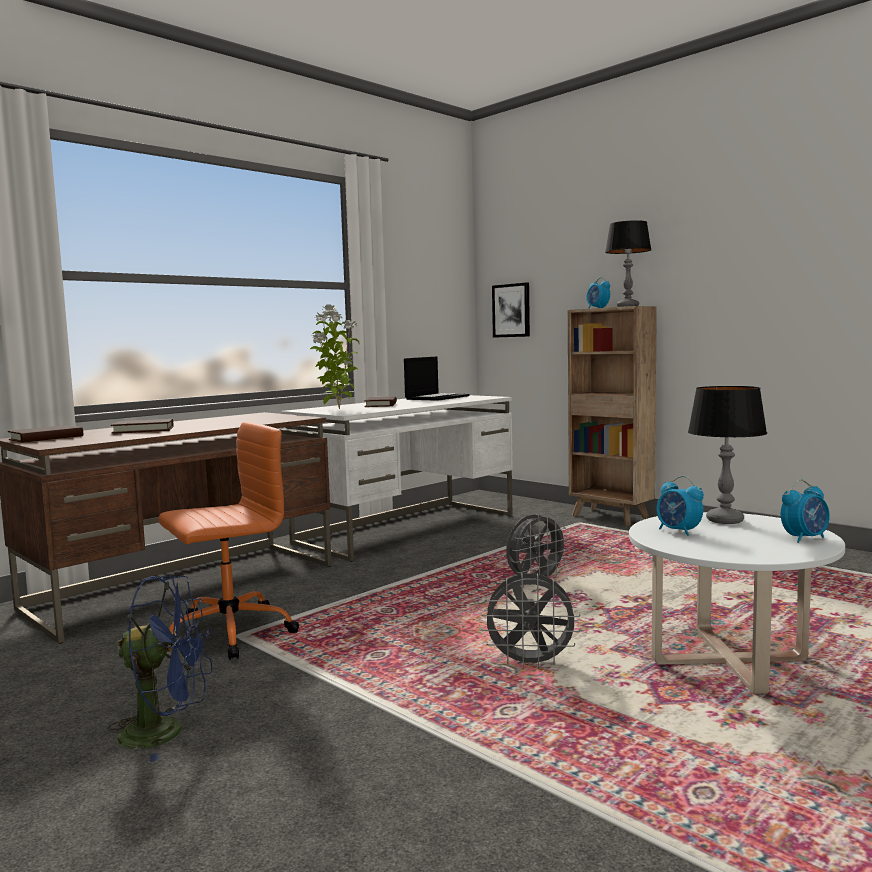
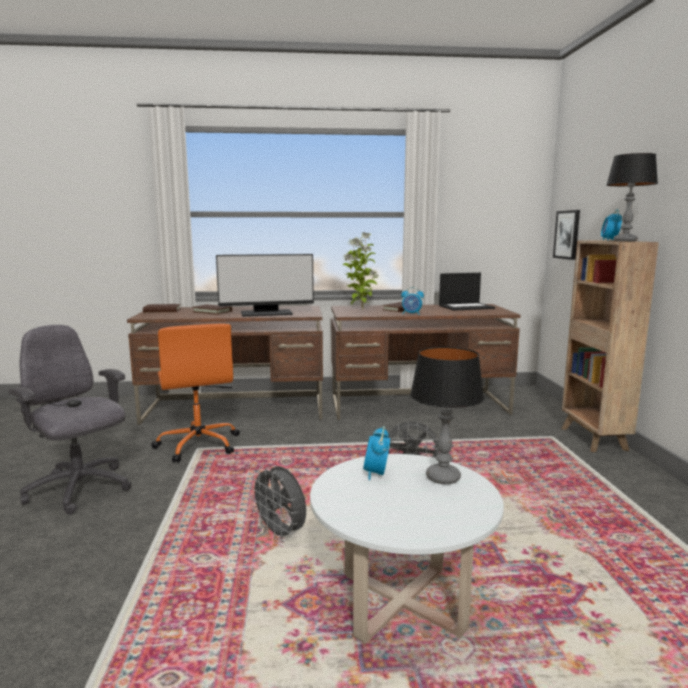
camera: 40 degrees right, 5 degrees up
blue fan [108,575,212,762] -> grey office chair [9,325,132,515]
orange office chair [158,422,299,660] -> orange office chair turned 60 degrees clockwise [151,323,240,463]
white desk [281,395,513,562] -> brown desk [331,304,521,420]
alarm clock [781,480,830,543] -> alarm clock moved to [401,287,424,315]
none -> monitor [216,254,314,317]

